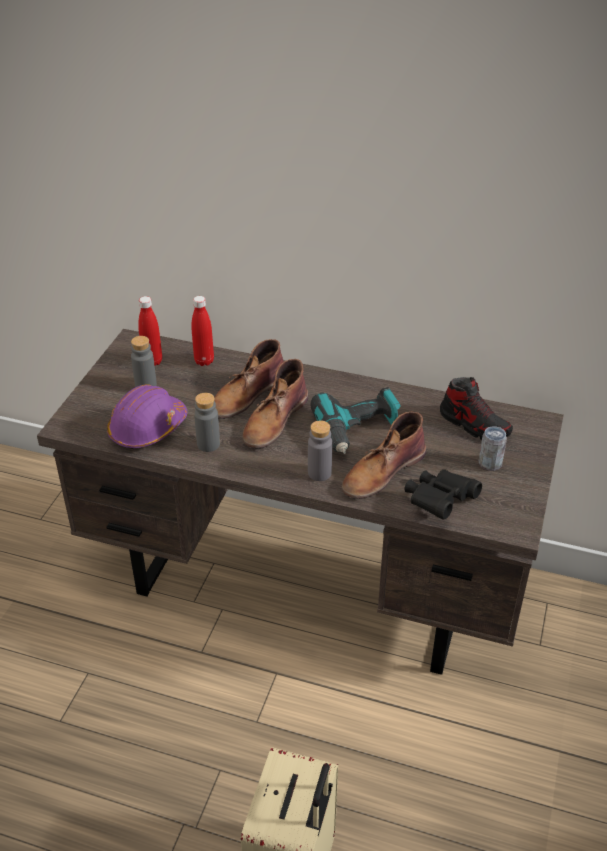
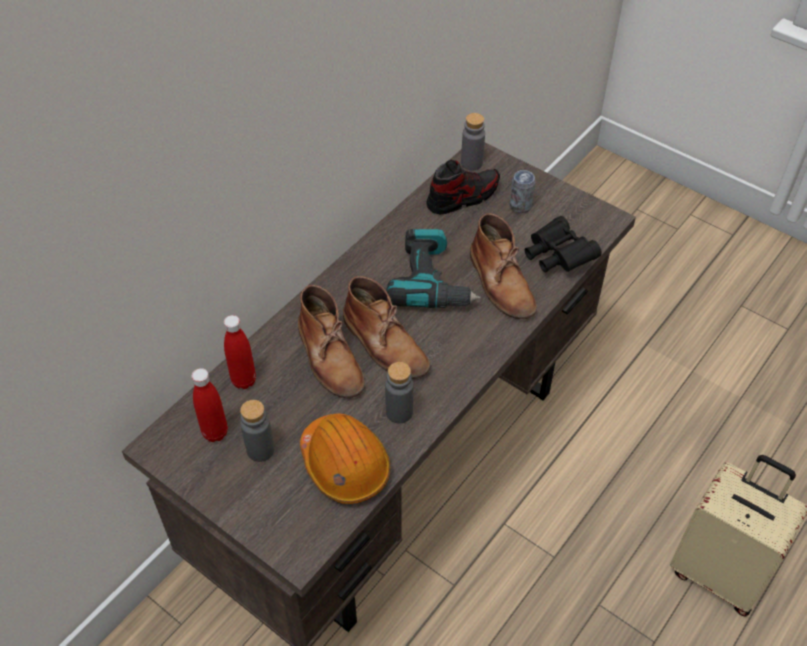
camera: 70 degrees left, 10 degrees up
purple hard hat [107,385,188,449] -> orange hard hat [300,414,390,504]
grey bottle [308,420,332,481] -> grey bottle moved to [461,113,485,170]

